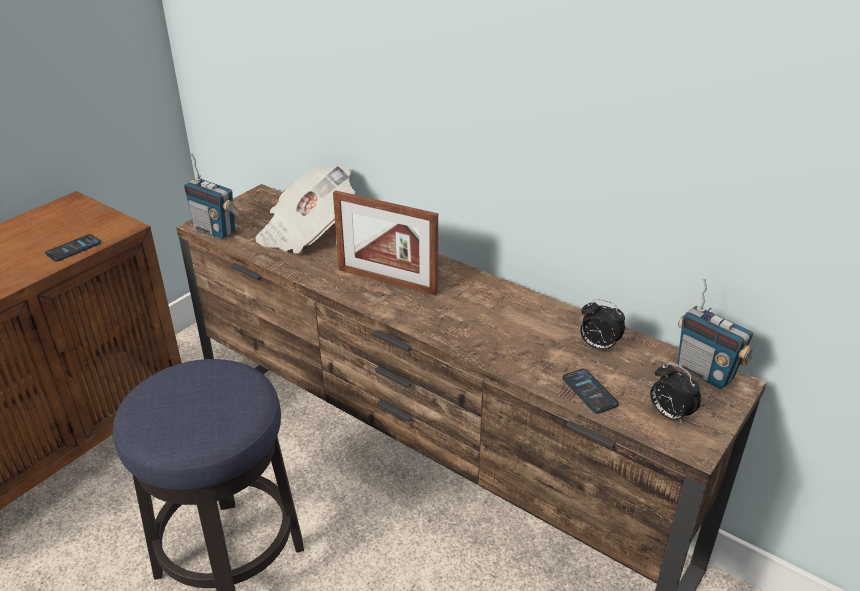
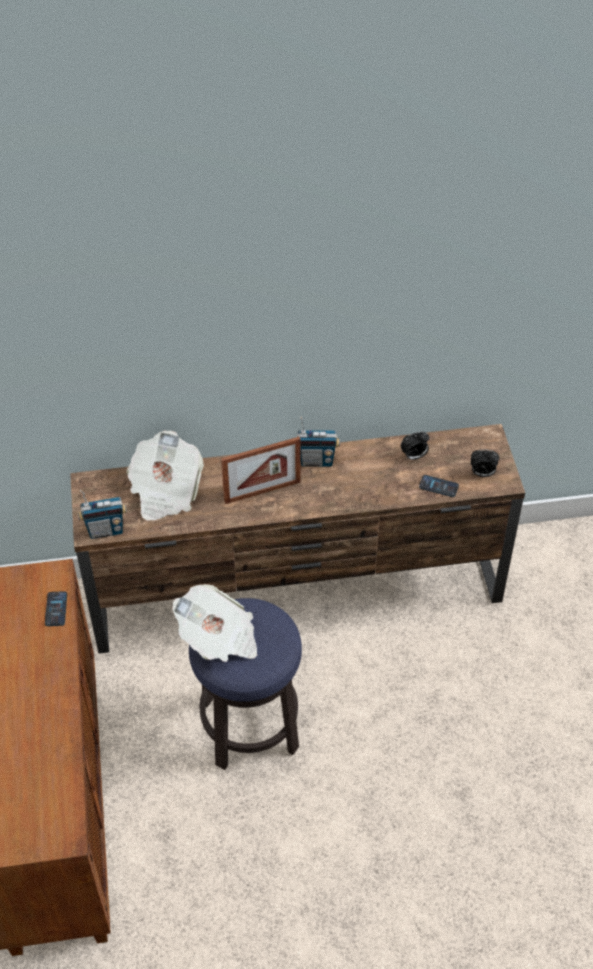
camera: 45 degrees left, 15 degrees up
radio [677,279,753,389] -> radio moved to [297,417,340,467]
none -> newspaper [172,584,257,662]

